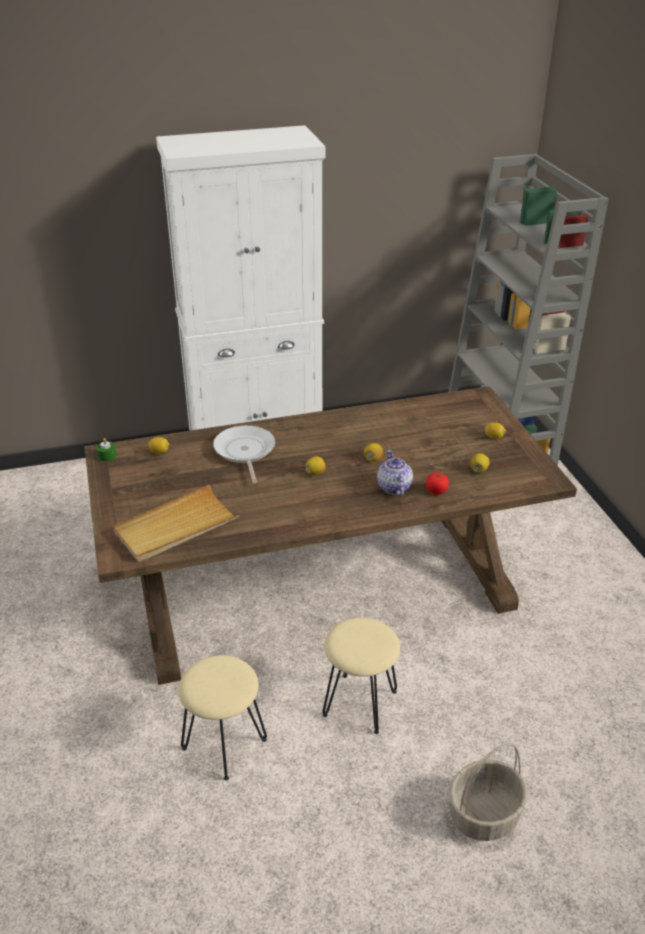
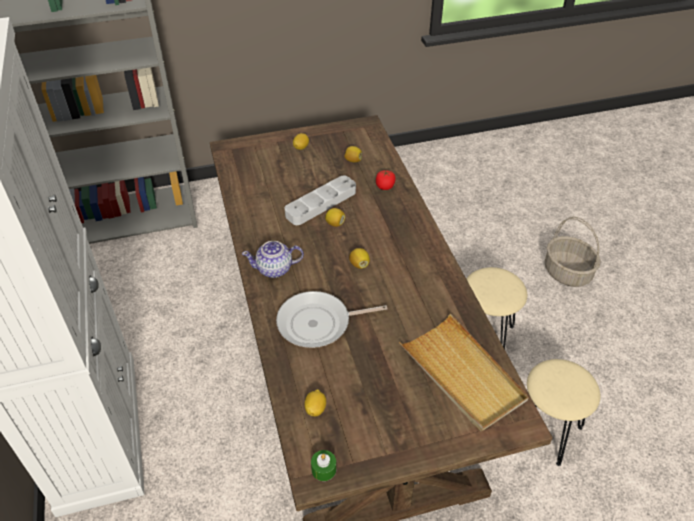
camera: 90 degrees left, 10 degrees up
teapot [377,450,413,496] -> teapot moved to [242,241,304,278]
none -> grey tray [285,176,356,225]

